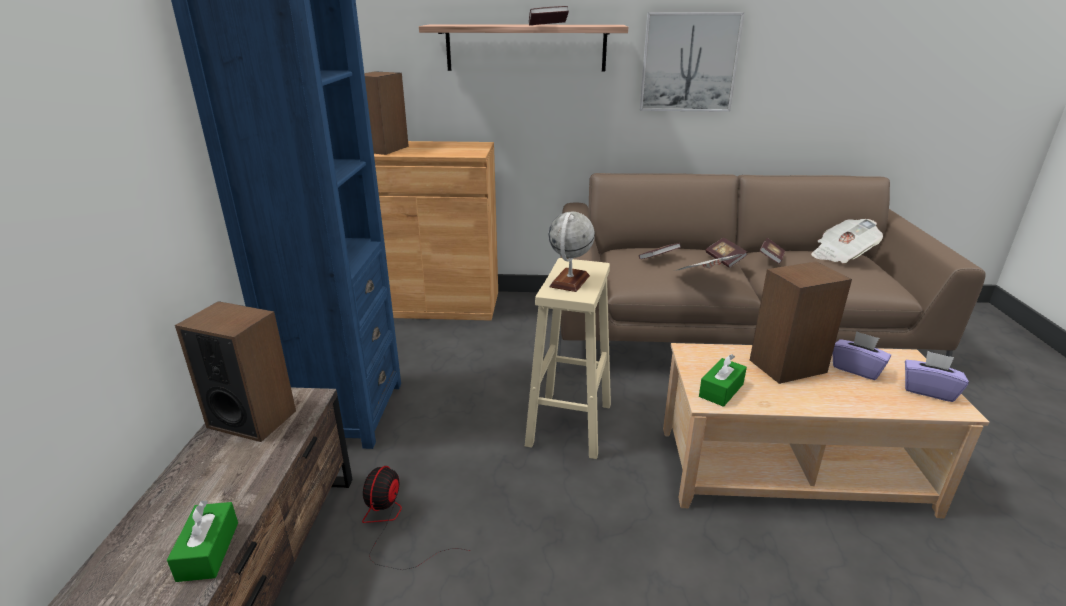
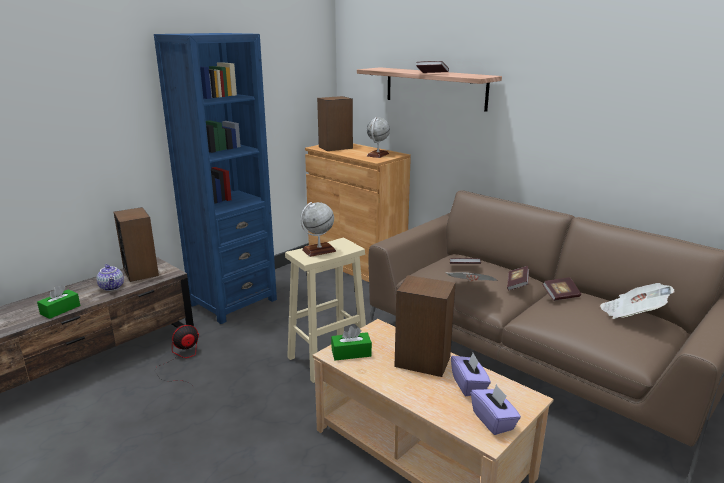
camera: 40 degrees right, 5 degrees down
picture [640,12,744,112] -> none
none -> teapot [97,264,124,291]
none -> globe [367,117,390,158]

